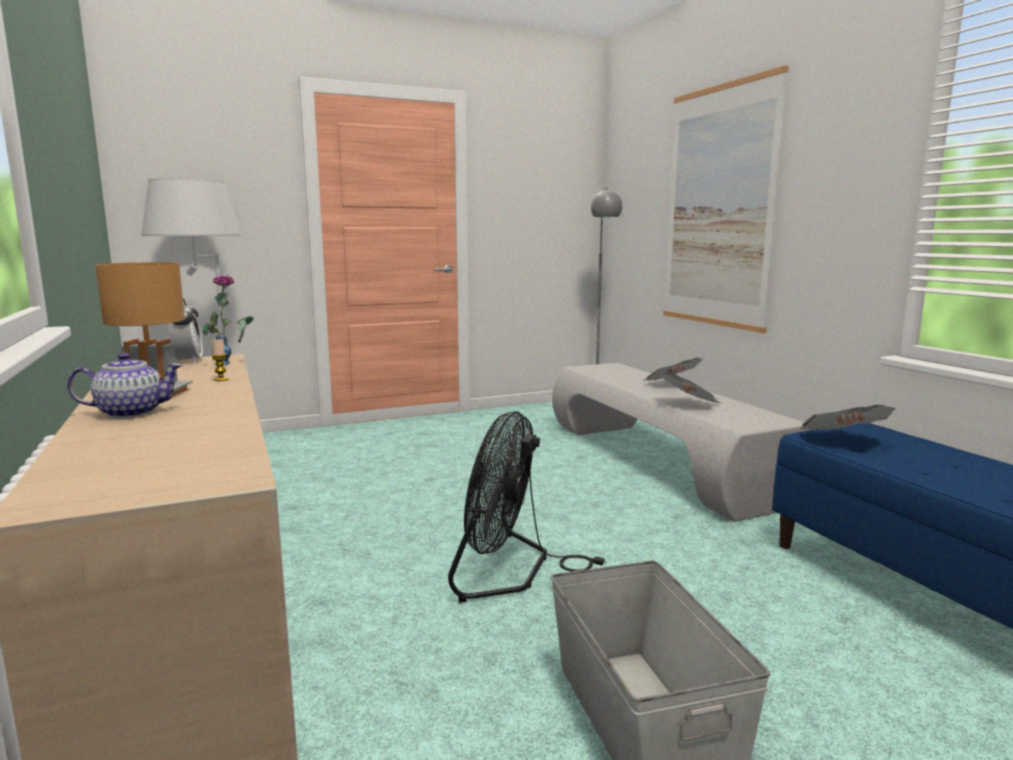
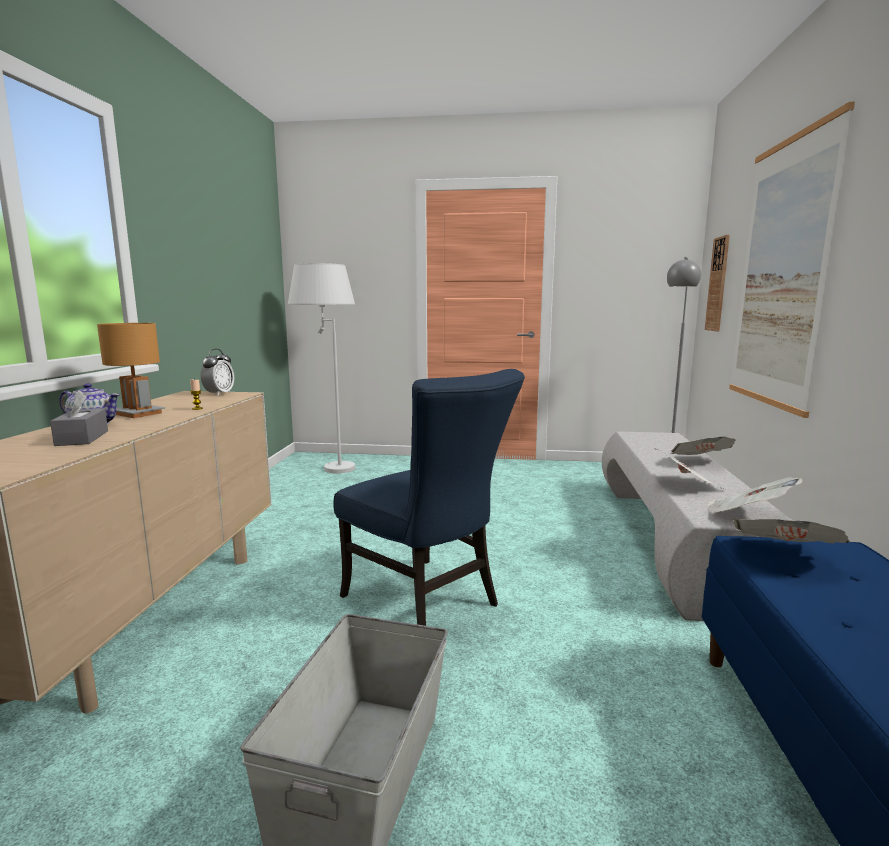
camera: 30 degrees right, 0 degrees up
vase [203,274,254,366] -> none
black fan [448,411,607,603] -> blue chair [334,369,525,626]
none -> grey tissue box [50,390,108,446]
none -> wall clock [705,235,730,331]
none -> newspaper [707,477,802,514]

